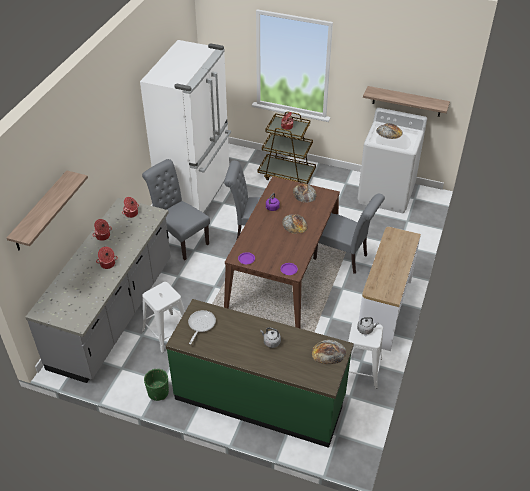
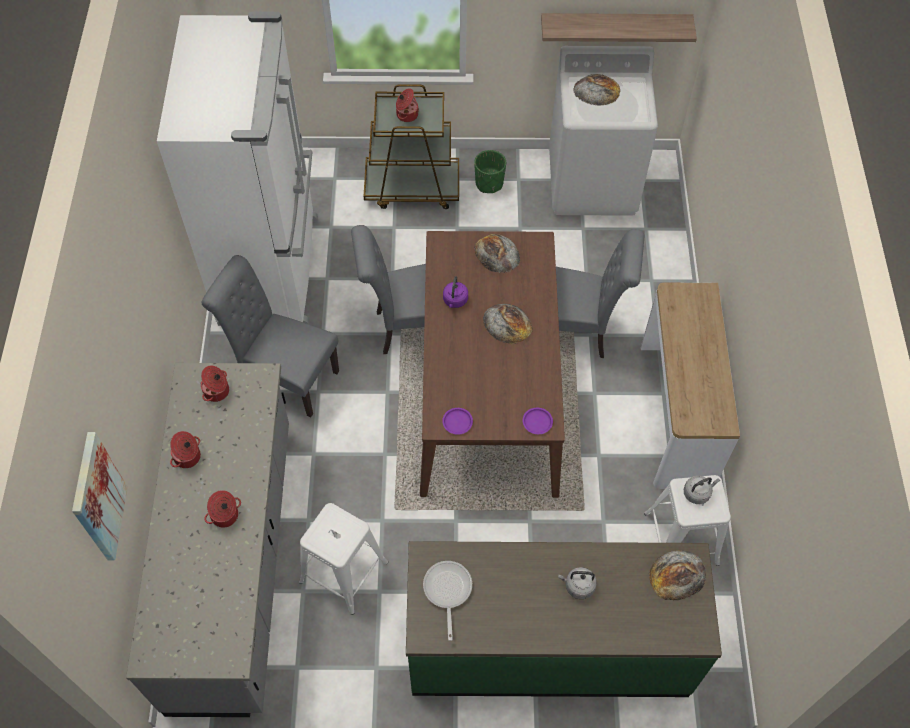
camera: 20 degrees left, 15 degrees up
shelf [7,170,88,250] -> picture [72,432,128,561]
green planter [144,369,169,401] -> green planter moved to [474,150,506,193]

